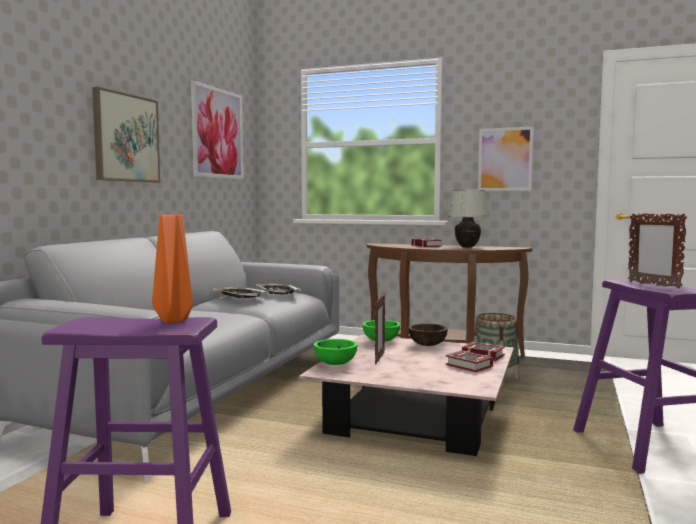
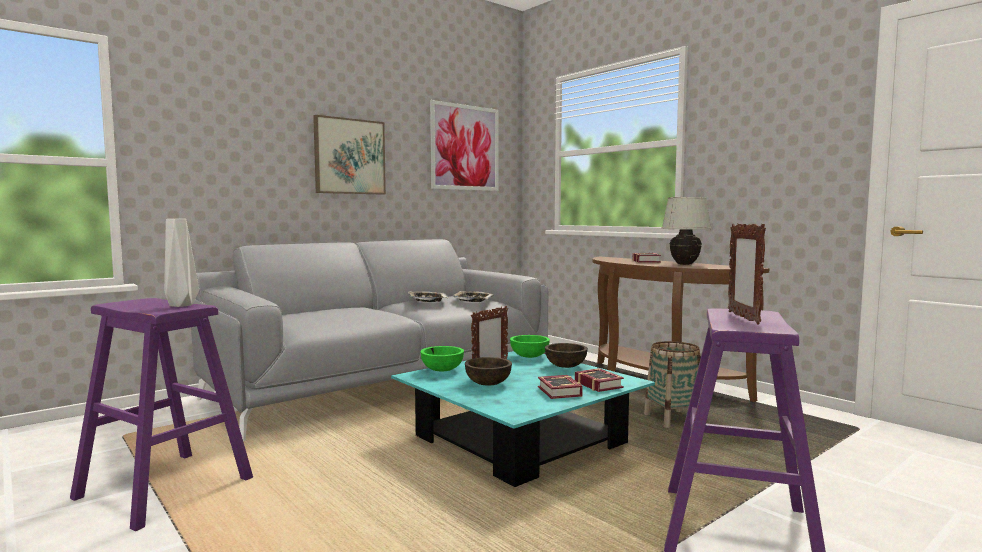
camera: 30 degrees right, 0 degrees up
orange vase [152,214,193,323] -> grey vase [164,219,199,307]
pink coffee table [299,335,514,456] -> turquoise coffee table [391,351,655,487]
picture [478,127,533,191] -> none
none -> brown bowl [465,357,512,386]

